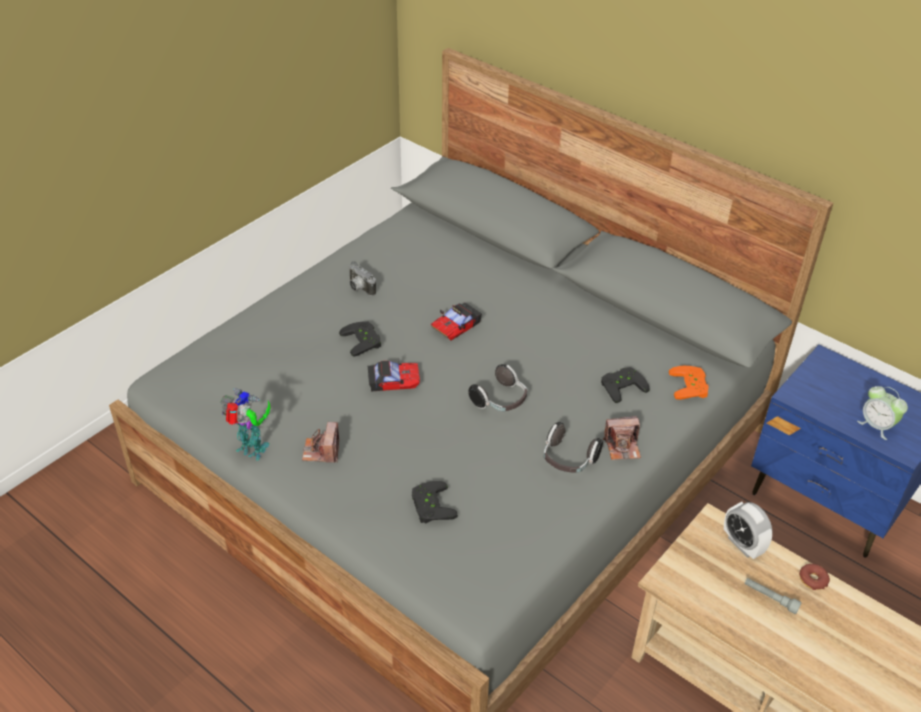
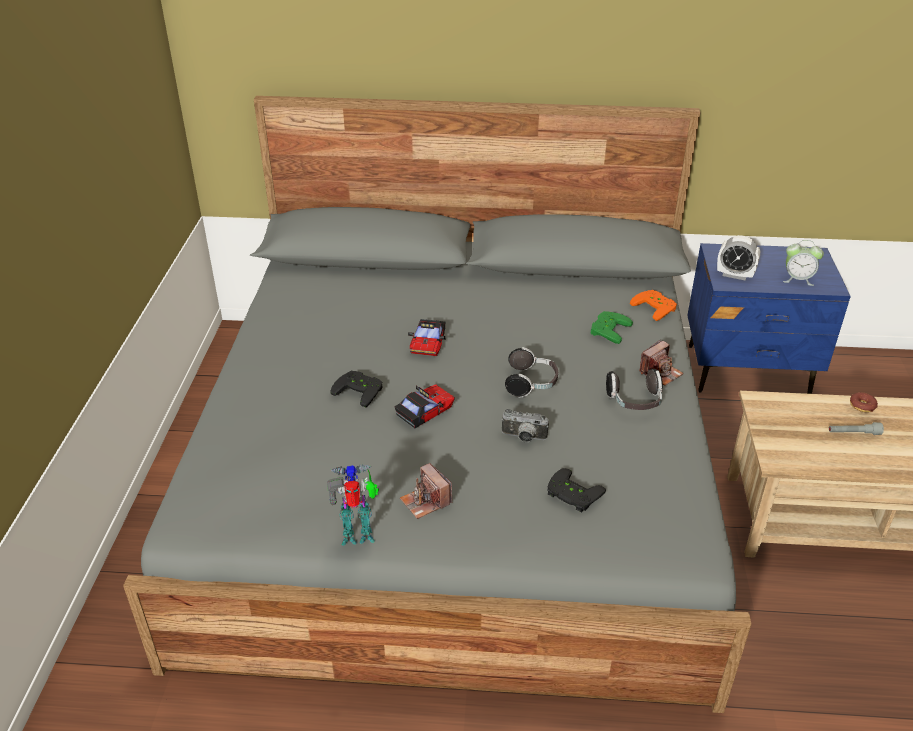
camera: 35 degrees left, 5 degrees down
camera [349,261,376,296] -> camera moved to [501,409,549,442]
black game controller [601,367,650,403] -> green game controller [590,311,633,344]
alarm clock [724,502,772,559] -> alarm clock moved to [717,235,760,281]

